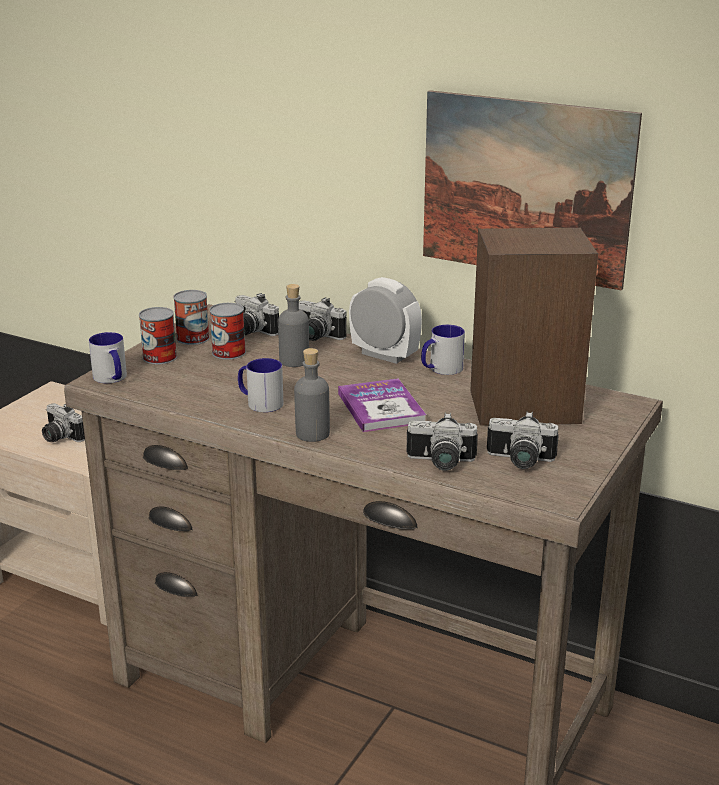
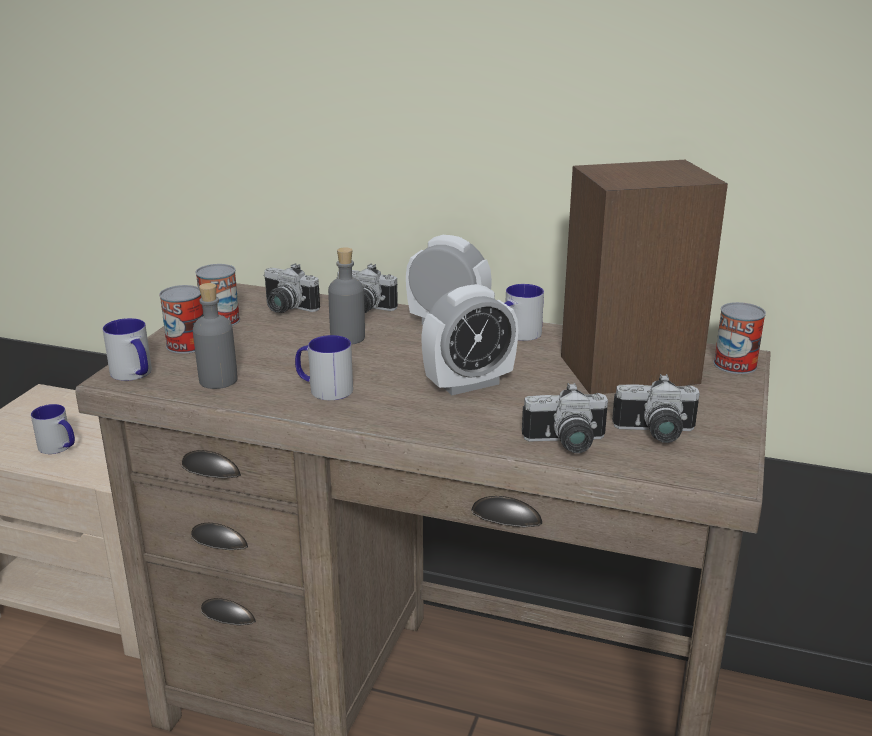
camera: 10 degrees left, 0 degrees up
camera [42,403,85,442] -> mug [31,404,75,454]
can [209,303,246,360] -> can moved to [713,302,766,374]
grey bottle [294,348,330,442] -> grey bottle moved to [193,283,238,389]
book [338,378,426,432] -> alarm clock [421,284,518,395]
picture [423,90,642,290] -> none

